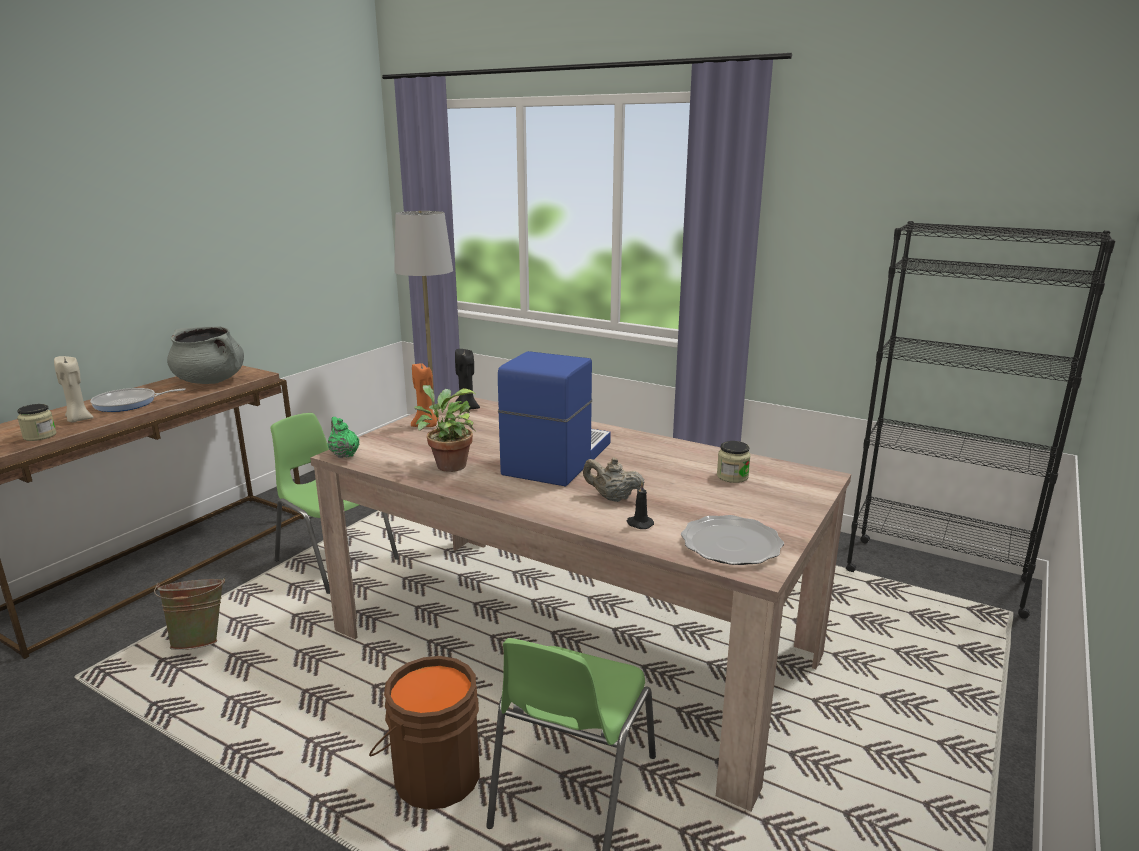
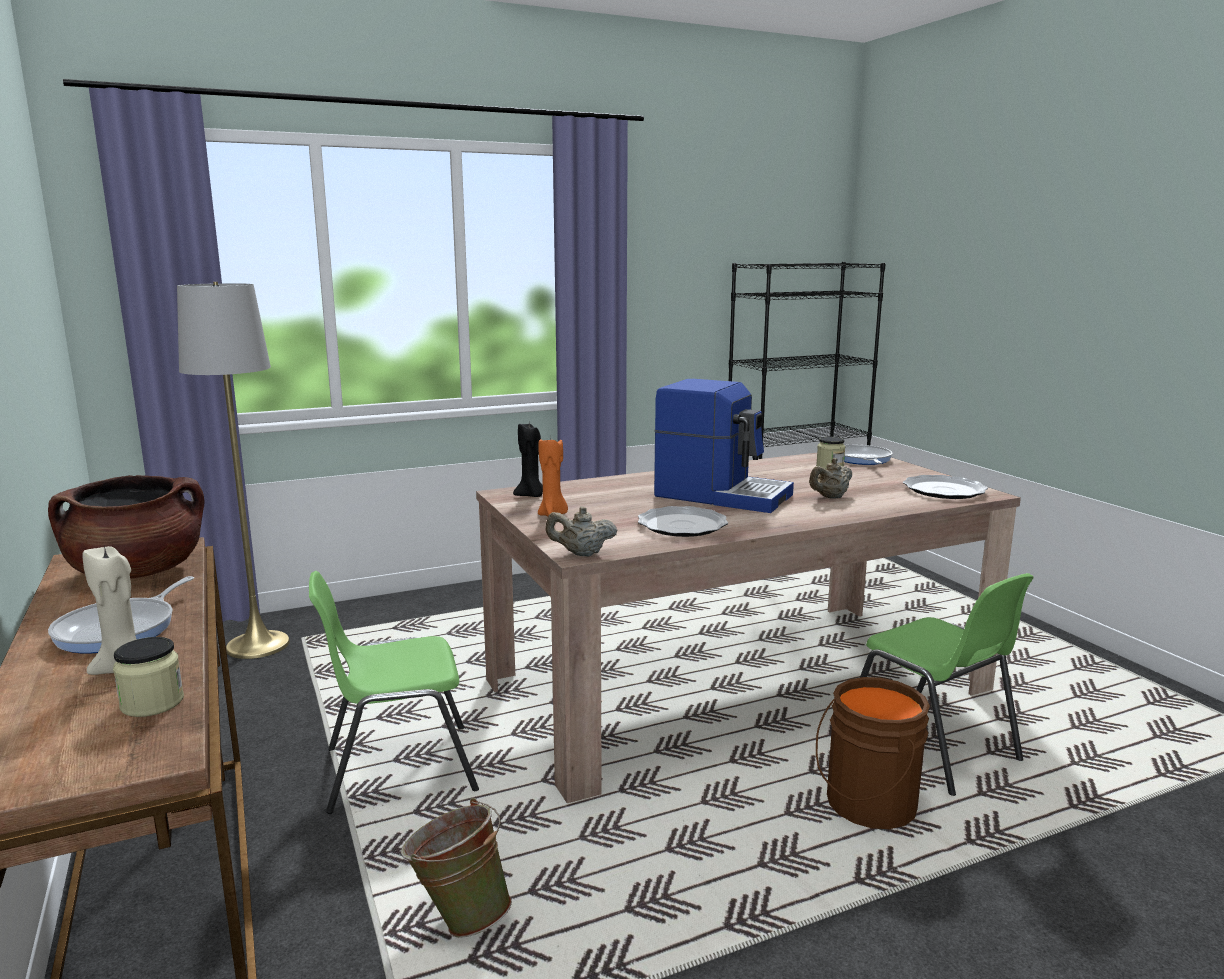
camera: 55 degrees left, 5 degrees down
grey cooking pot [167,327,244,384] -> brown cooking pot [48,475,205,579]
green teapot [327,417,359,458] -> beige teapot [546,506,617,557]
potted plant [414,385,476,472] -> plate [638,506,728,537]
coffee machine [498,351,611,486] -> coffee machine turned 150 degrees clockwise [654,379,794,513]
black candle [627,482,654,529] -> none
none -> frying pan [844,445,892,465]

